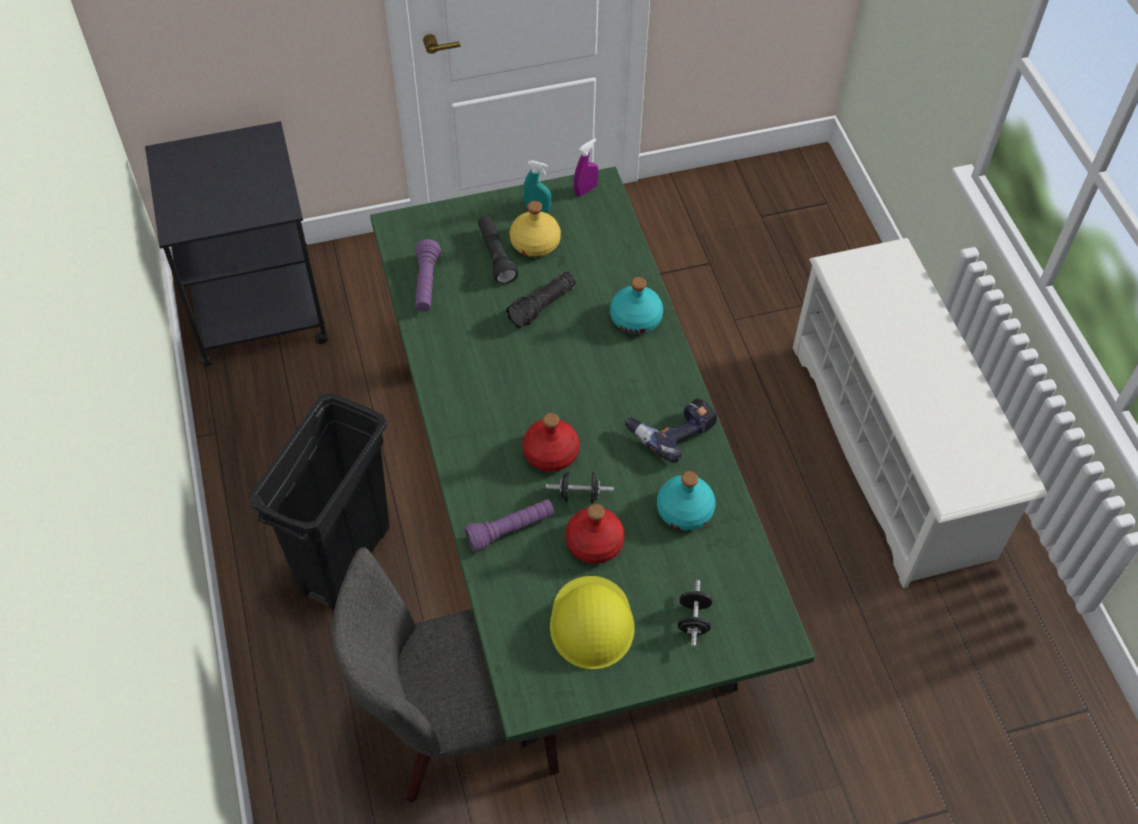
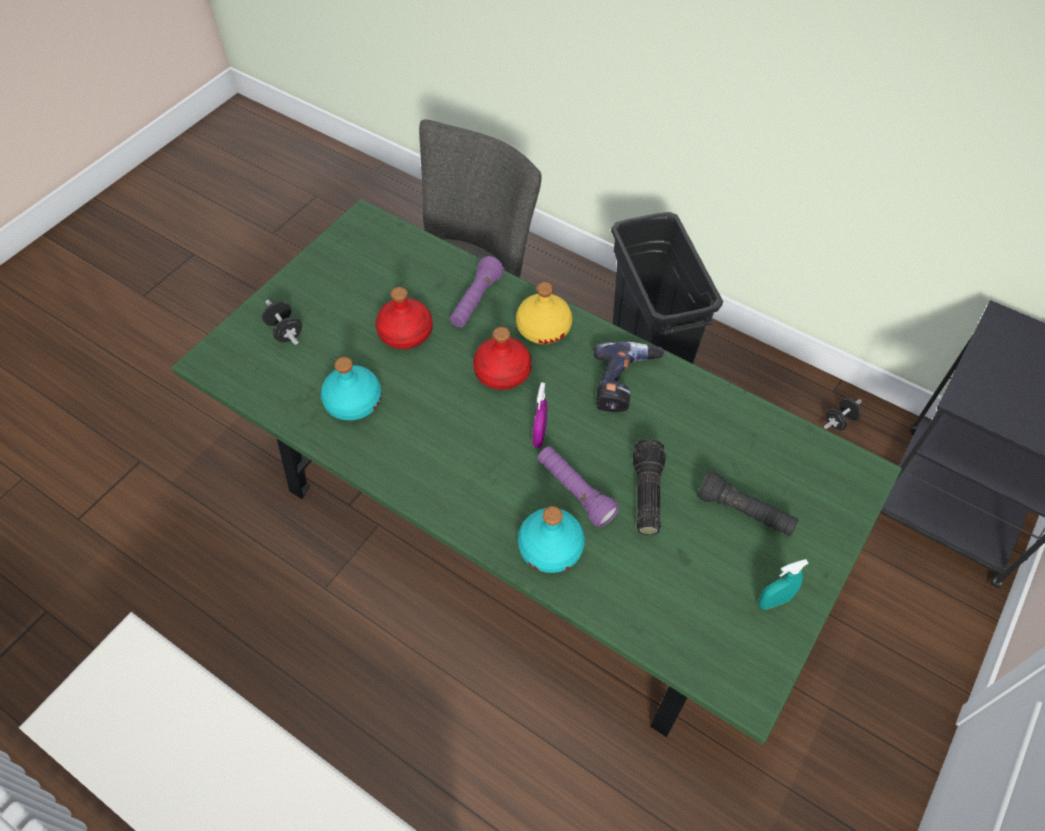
camera: 140 degrees right, 0 degrees up
purple flashlight [415,239,441,312] -> purple flashlight moved to [538,446,619,528]
yellow bottle [510,201,561,257] -> yellow bottle moved to [516,282,572,344]
black dumbbell [546,471,614,503] -> black dumbbell moved to [824,398,862,431]
yellow hard hat [550,576,634,670] -> none
purple spray bottle [574,139,598,196] -> purple spray bottle moved to [533,382,547,448]
power drill [625,398,717,463] -> power drill moved to [593,342,665,412]

